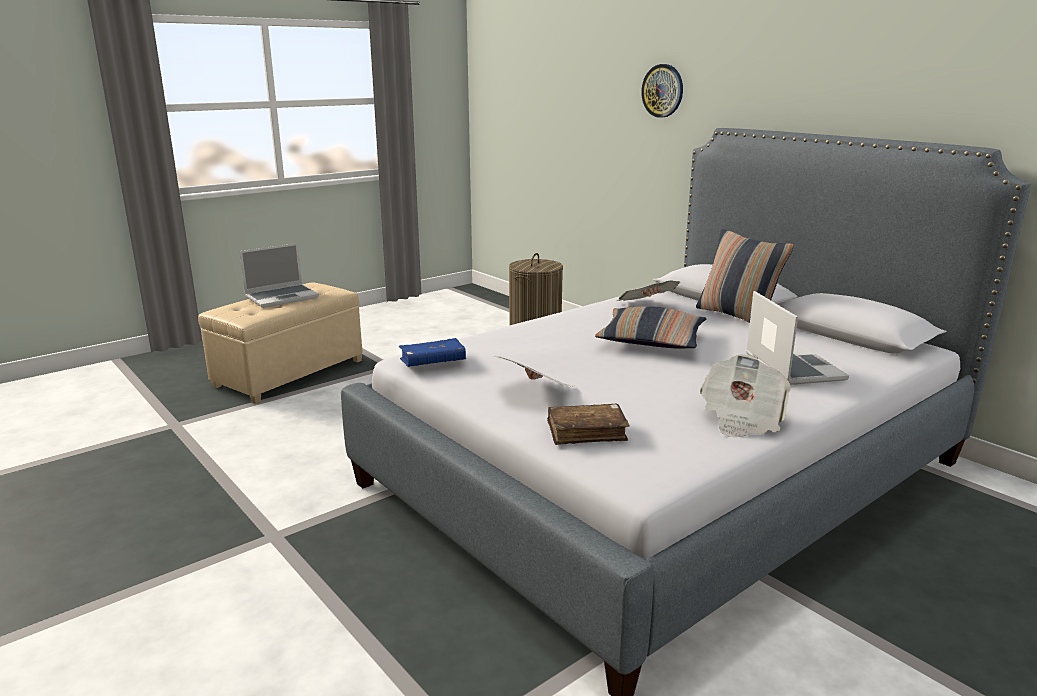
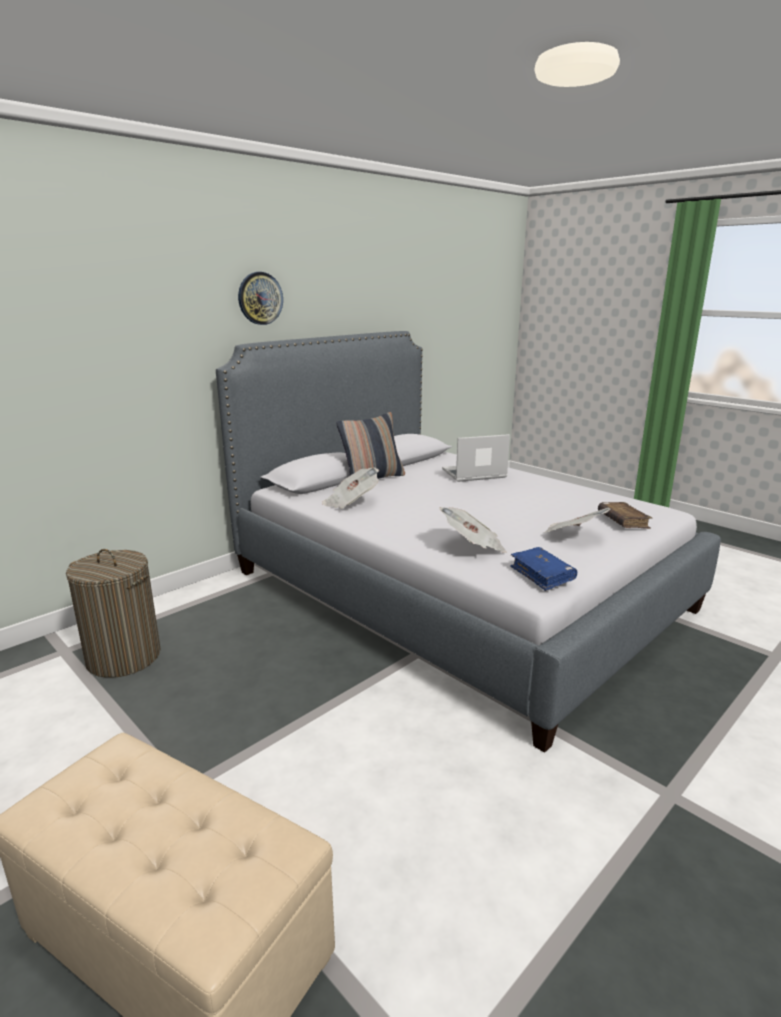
camera: 95 degrees left, 0 degrees up
laptop [240,243,319,308] -> none
pillow [595,306,707,349] -> none
wall clock [641,64,683,118] -> wall clock moved to [238,272,283,325]
newspaper [700,354,791,438] -> newspaper moved to [440,507,507,553]

